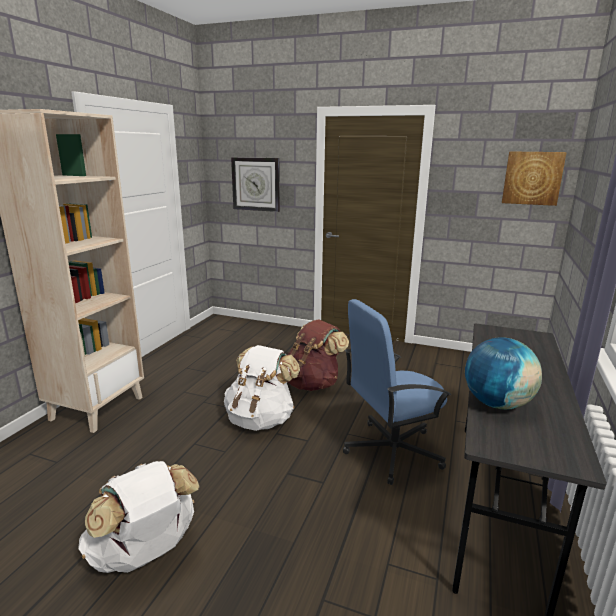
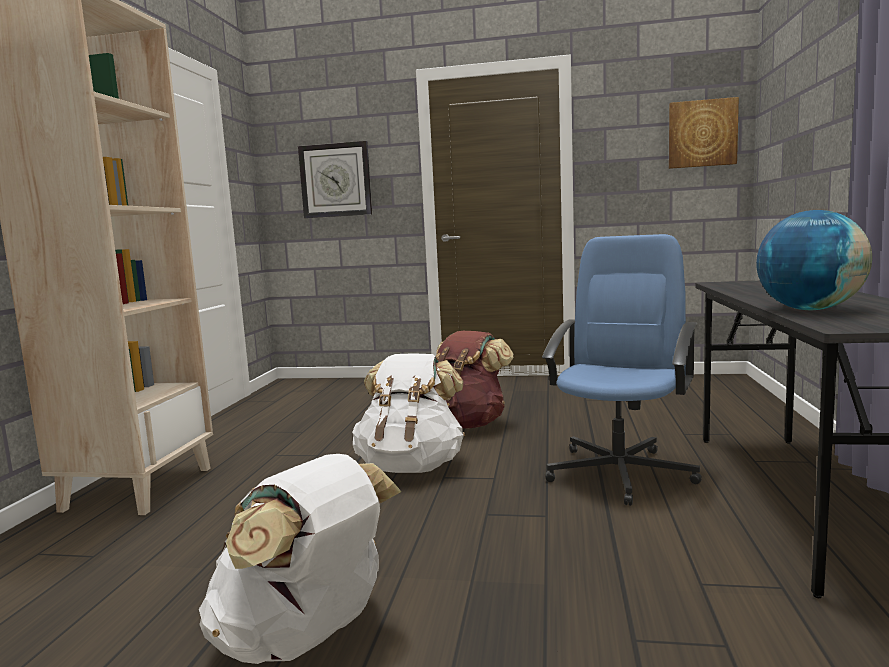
camera: 10 degrees left, 10 degrees down
blue office chair [343,299,451,485] -> blue office chair turned 150 degrees clockwise [542,234,702,506]

